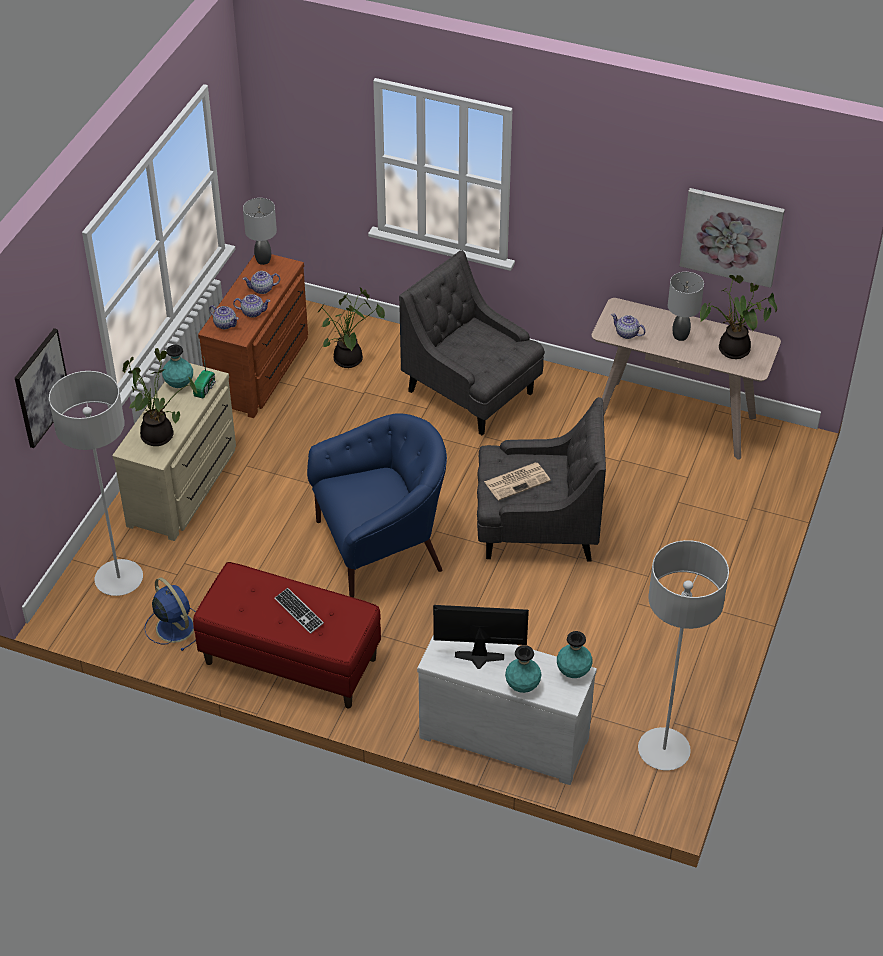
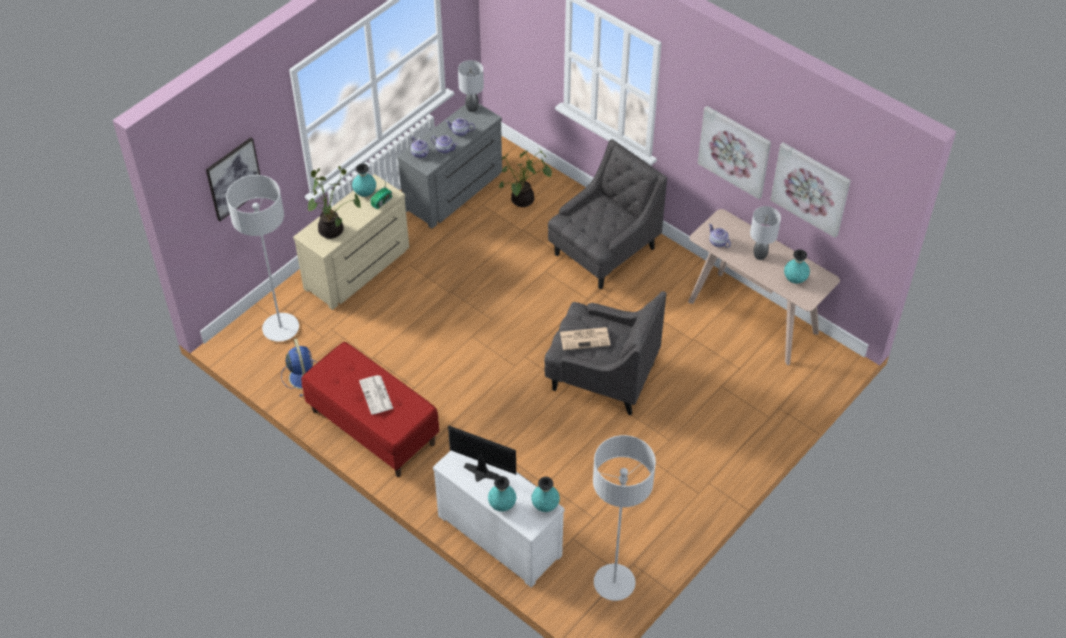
camera: 20 degrees right, 5 degrees up
brown dresser [198,254,308,418] -> grey dresser [397,104,502,229]
keyboard [274,588,324,634] -> newspaper [359,375,393,415]
blue armchair [307,413,447,598] -> none
grey armchair [399,250,545,435] -> grey armchair turned 75 degrees clockwise [548,139,667,290]
potted plant [700,275,777,359] -> turquoise vase [784,249,810,284]
none -> picture [698,106,771,199]

